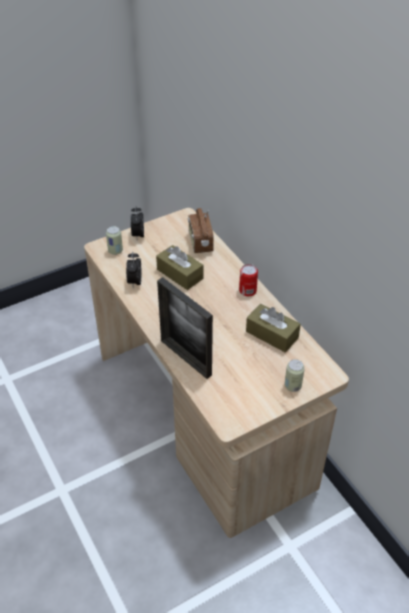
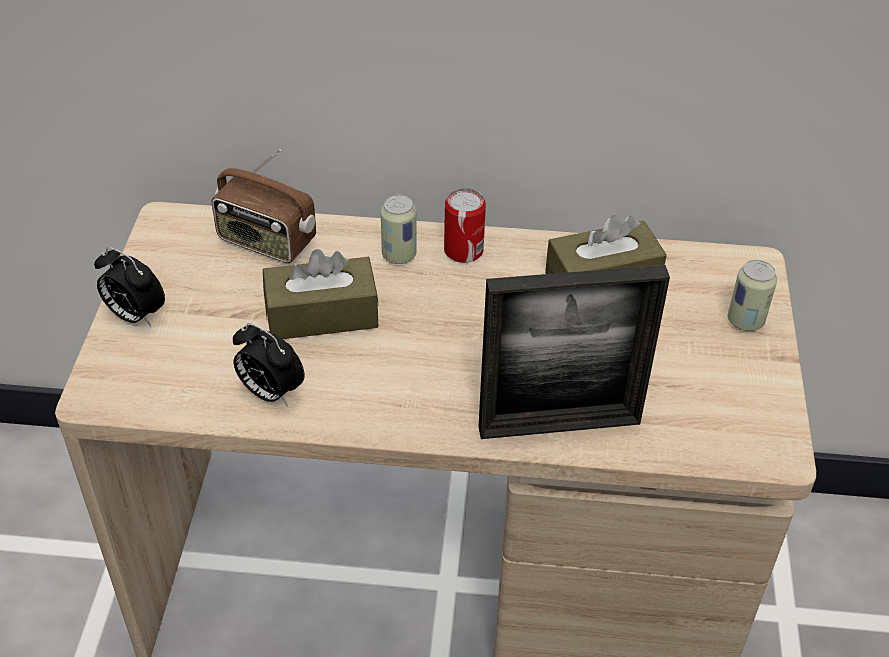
camera: 55 degrees left, 0 degrees up
can [106,226,123,255] -> can moved to [381,195,417,264]

